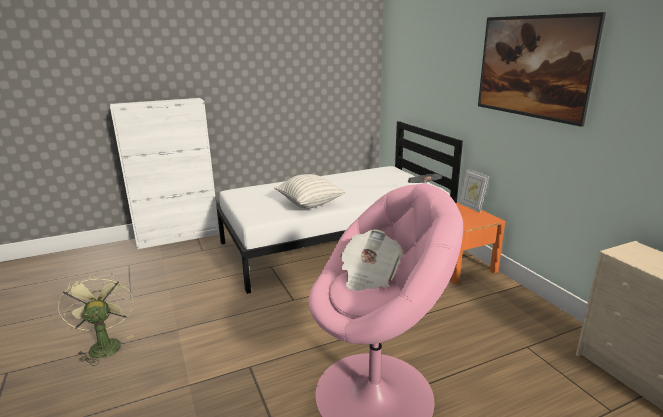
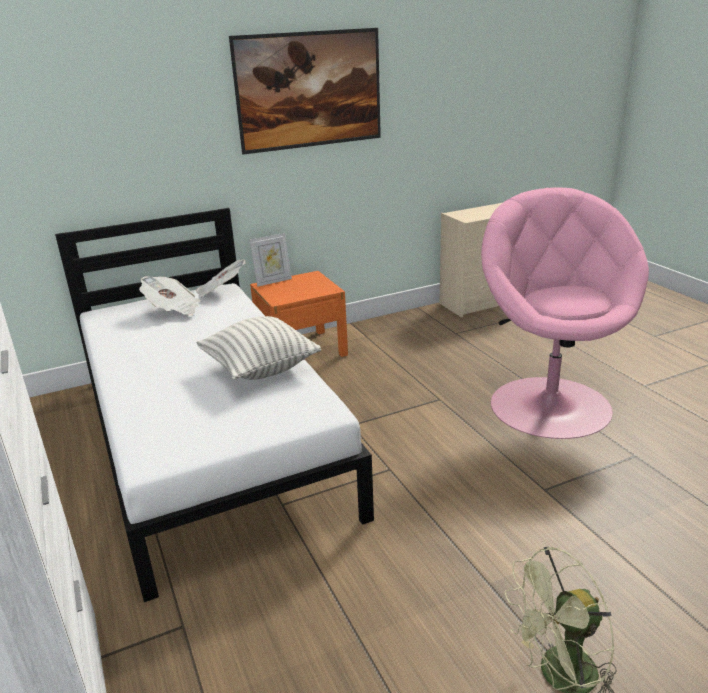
camera: 90 degrees left, 5 degrees up
newspaper [340,229,403,291] -> newspaper moved to [139,276,200,316]

